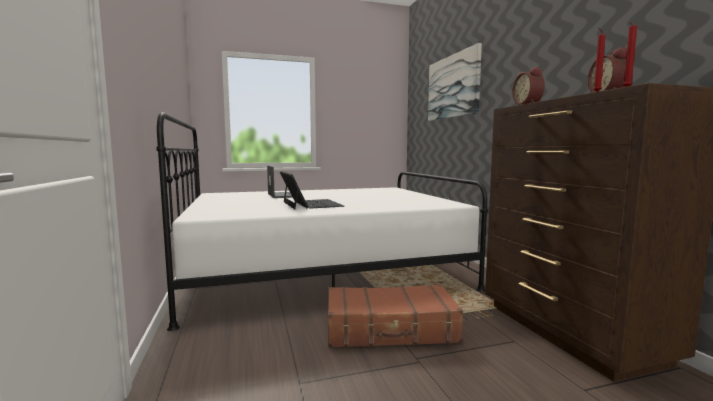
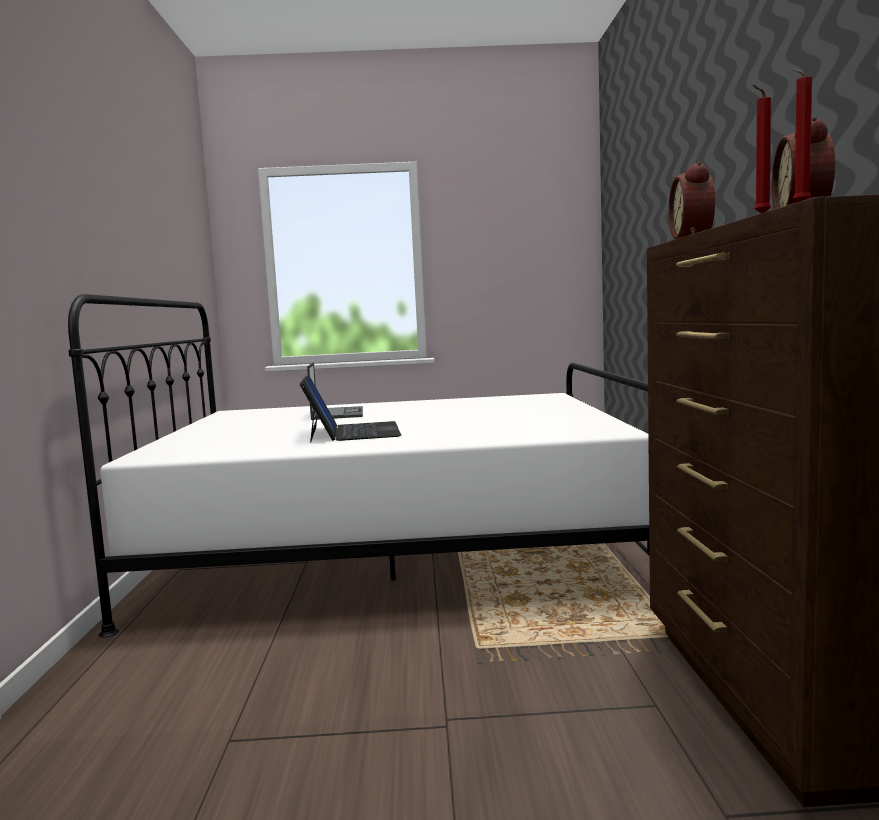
camera: 15 degrees right, 0 degrees up
brown suitcase [328,284,463,348] -> none
picture [428,43,482,121] -> none

